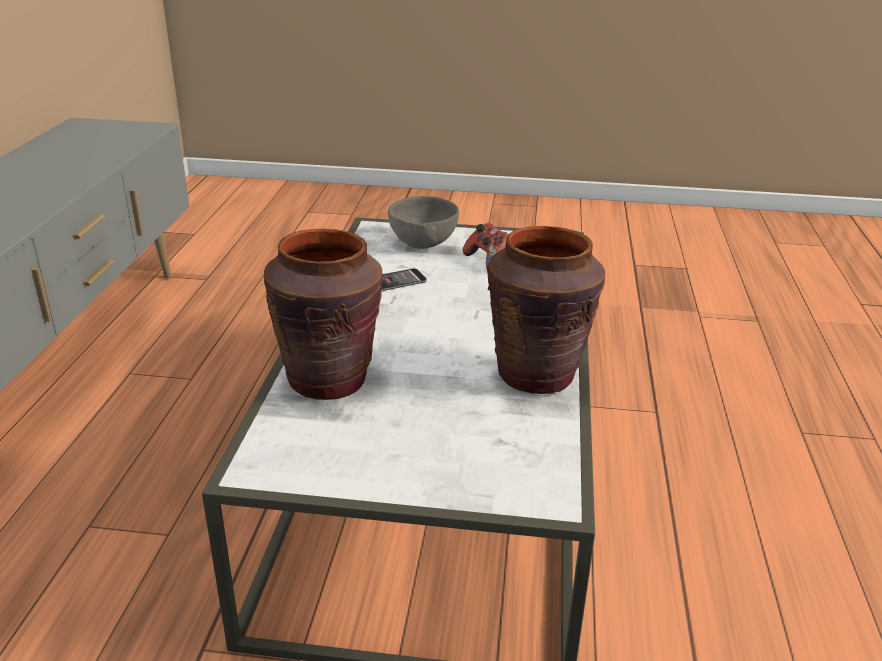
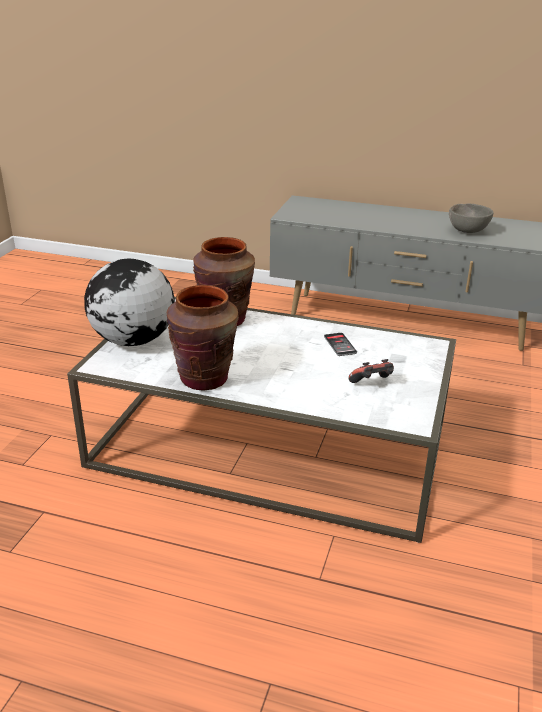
camera: 100 degrees right, 0 degrees up
grey bowl [388,196,459,249] -> grey bowl moved to [449,204,494,233]
none -> globe [84,259,175,346]

